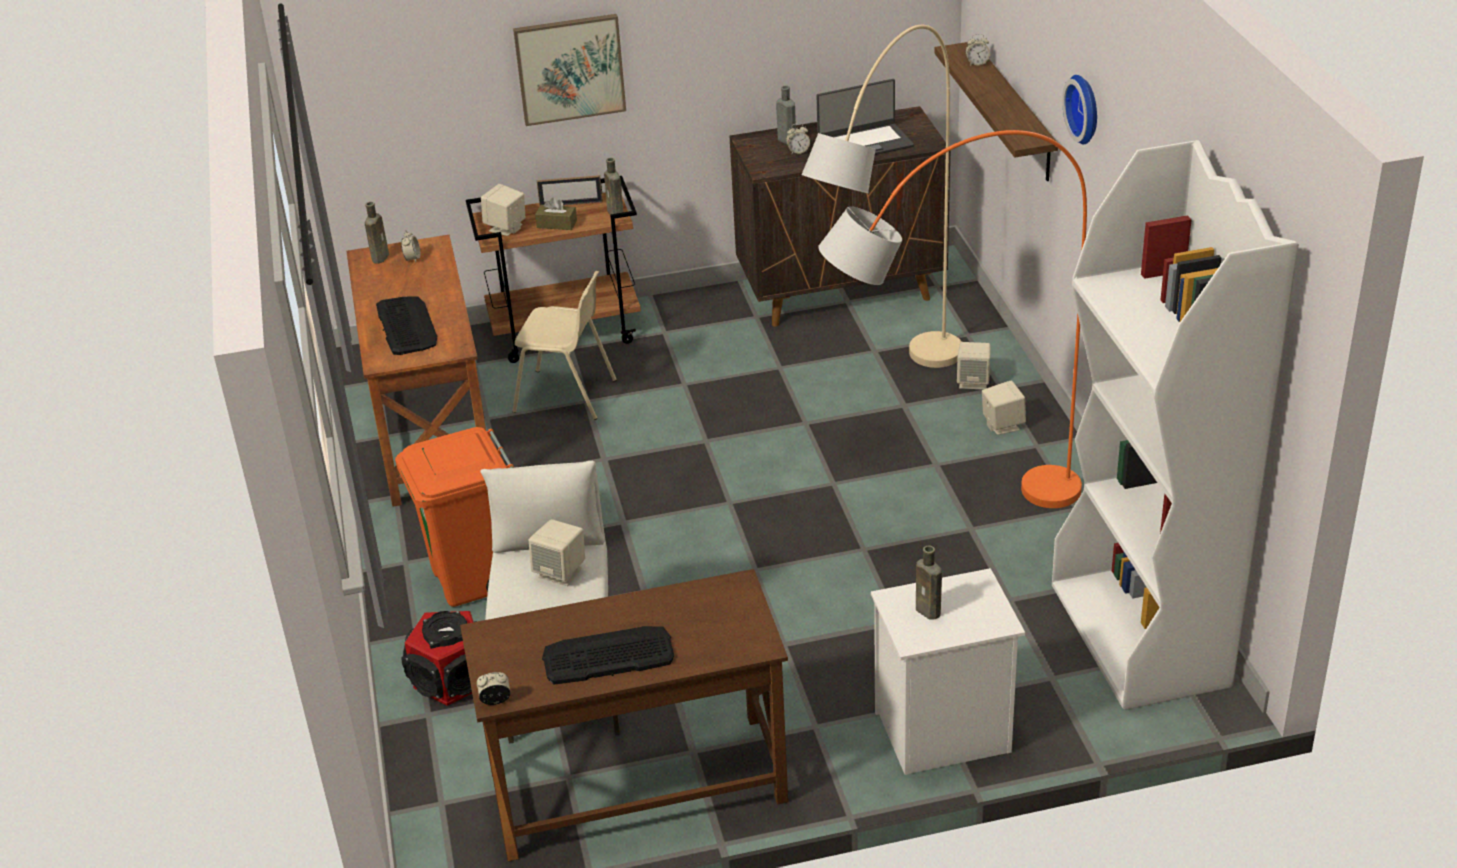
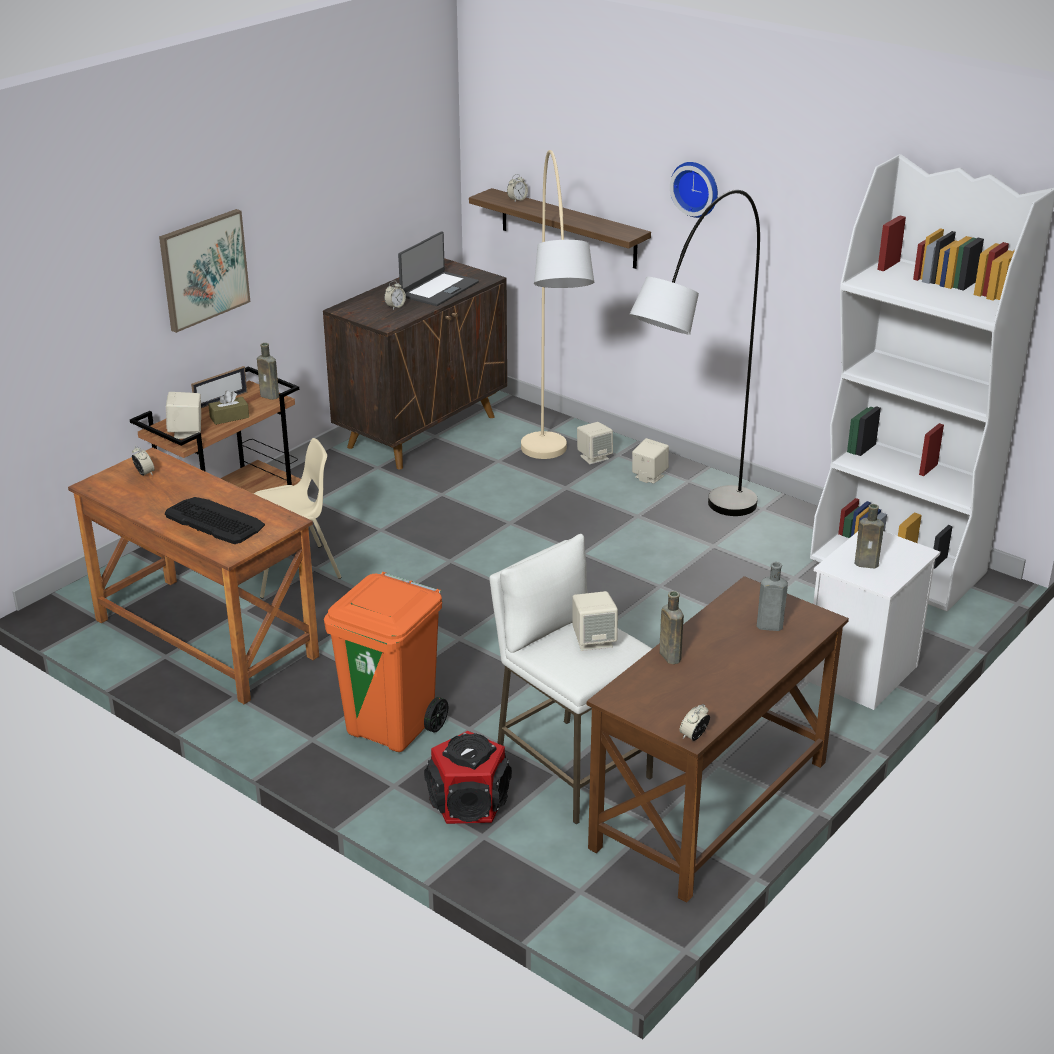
camera: 40 degrees left, 5 degrees down
brown bottle [365,202,389,264] -> brown bottle moved to [660,591,684,664]
keyboard [542,626,674,685] -> none
grey bottle [776,85,796,144] -> grey bottle moved to [757,562,788,631]
orange floor lamp [819,130,1087,508] -> grey floor lamp [629,190,760,516]

